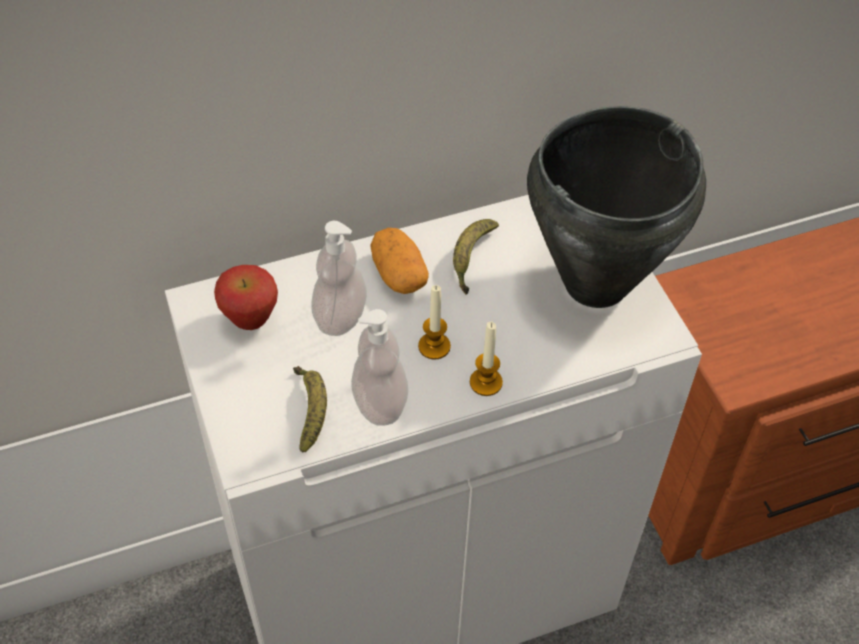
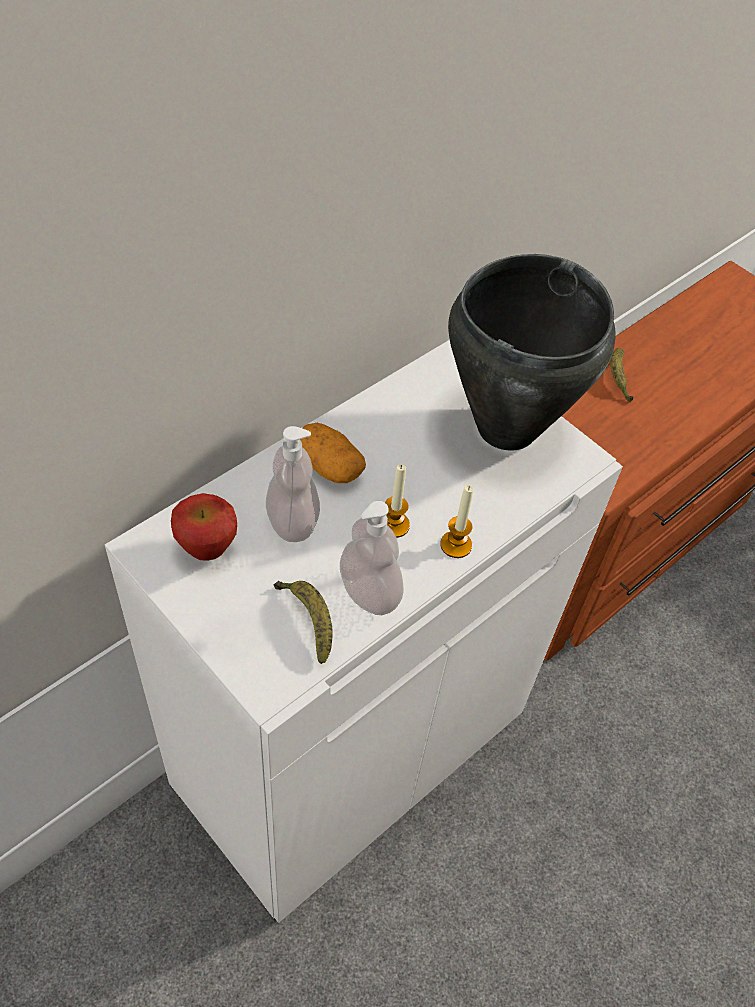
camera: 25 degrees left, 0 degrees up
banana [453,219,499,295] -> banana moved to [610,348,633,402]

